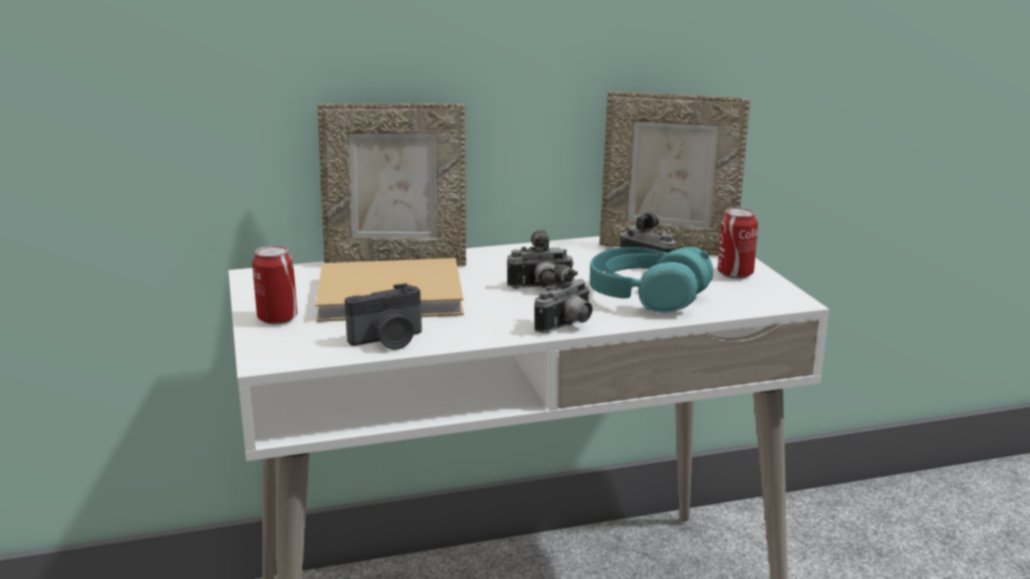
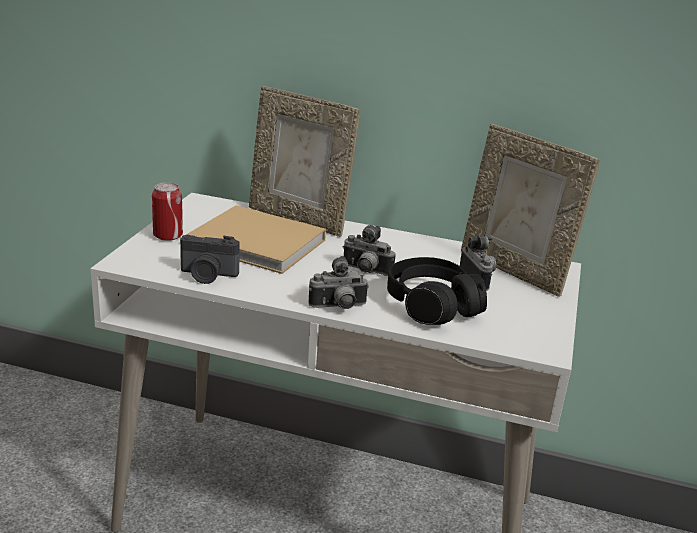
camera: 30 degrees right, 5 degrees up
turquoise headphones [590,247,713,313] -> black headphones [387,257,487,325]
can [718,207,758,279] -> none

